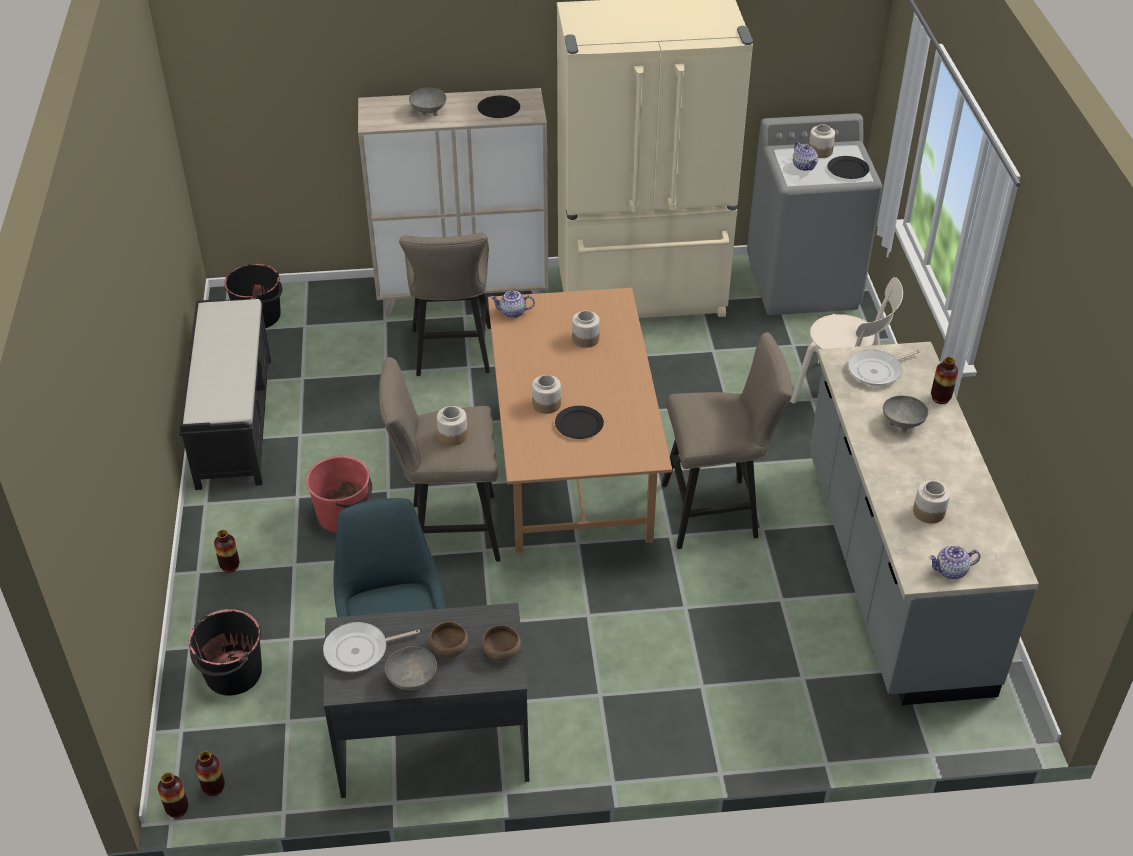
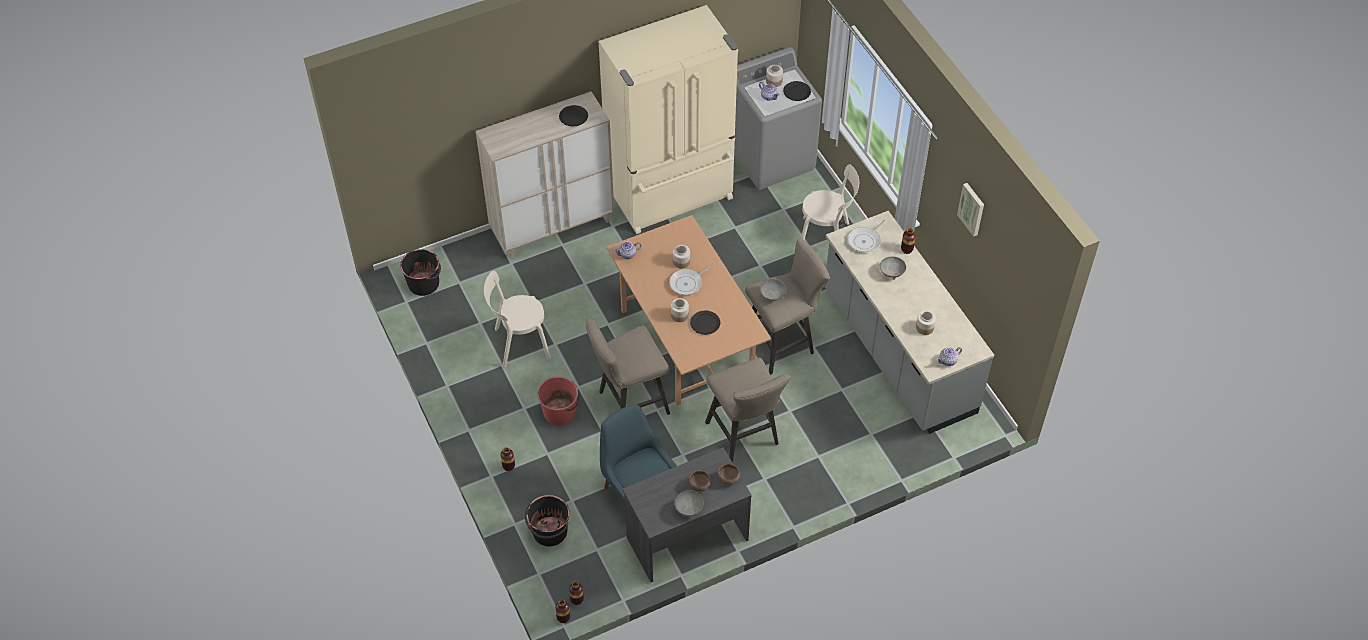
camera: 20 degrees left, 10 degrees up
black bench [179,299,271,490] -> none
frying pan [323,622,420,672] -> frying pan moved to [669,265,713,295]
beige stool [399,232,491,376] -> beige stool moved to [705,358,791,462]
grey bowl [409,88,447,116] -> grey bowl moved to [760,279,786,301]
jar [437,406,468,446] -> none
none -> beige chair [484,271,551,368]
none -> picture [957,183,984,237]

